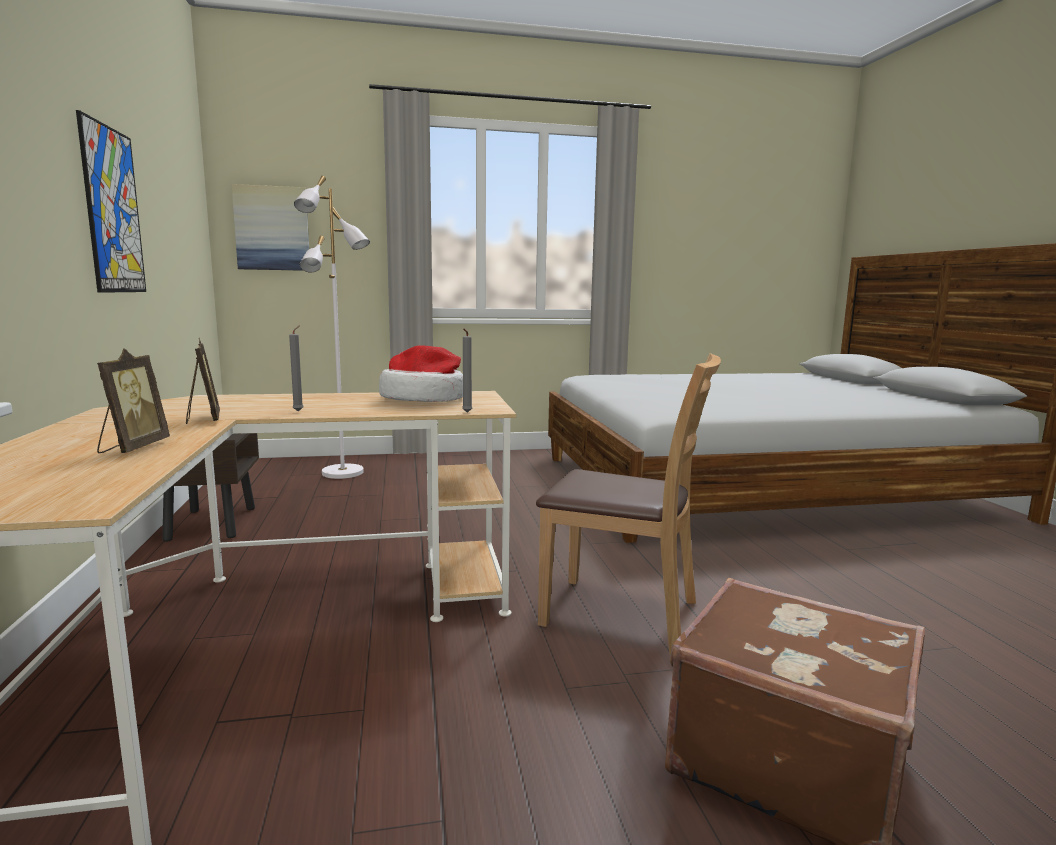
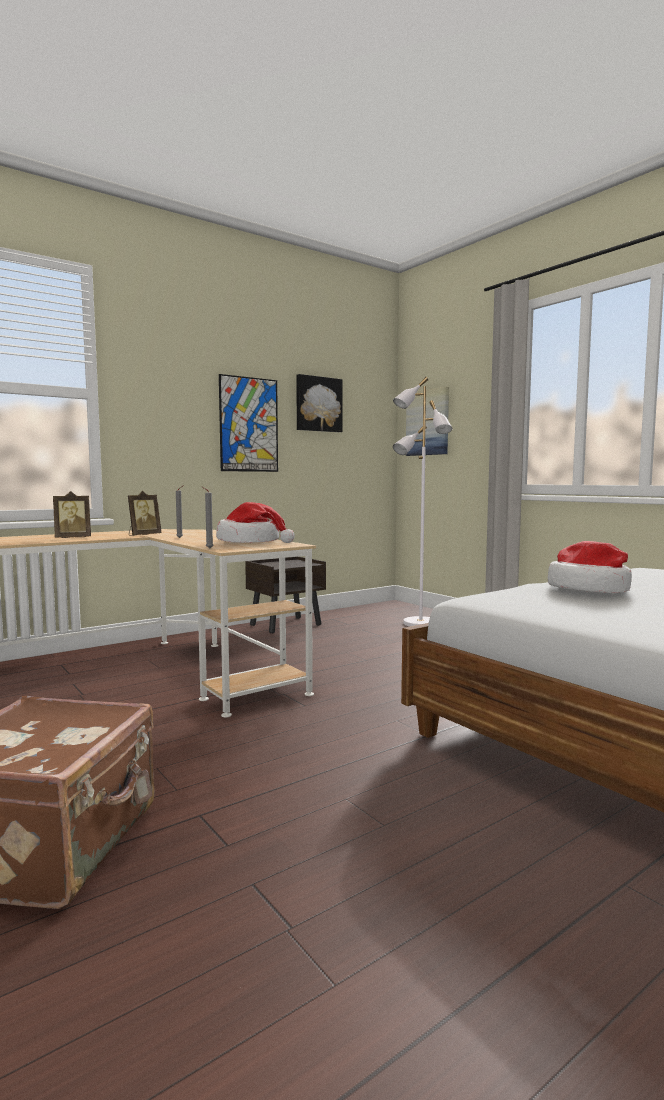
camera: 65 degrees right, 5 degrees down
brown chair [536,353,721,655] -> none
none -> picture [296,374,343,432]
none -> hat [548,541,632,593]

